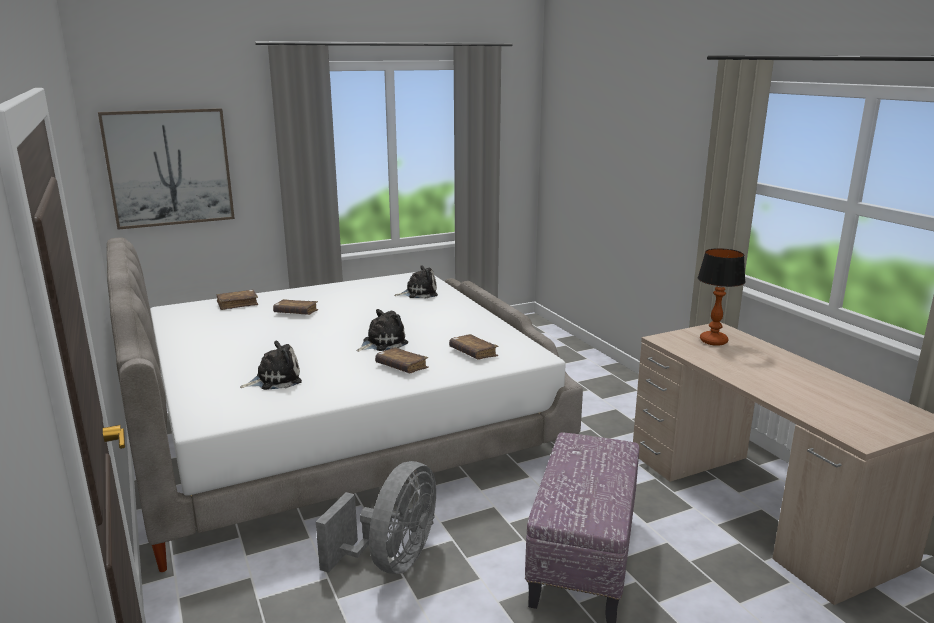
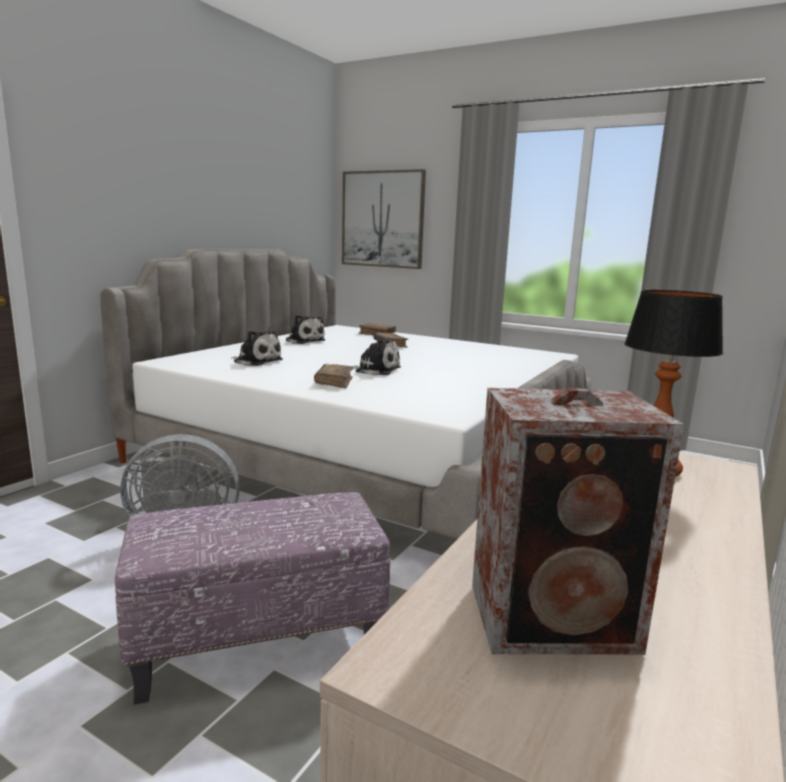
camera: 55 degrees right, 5 degrees down
plush toy [394,265,438,298] -> plush toy moved to [286,315,326,344]
brown book [449,334,499,360] -> none
none -> speaker [472,388,684,655]

